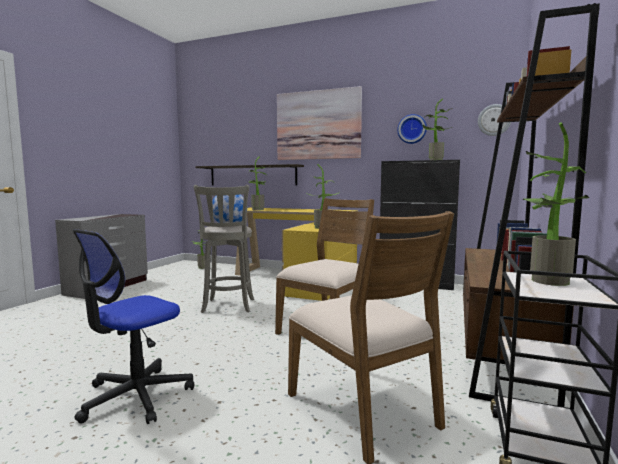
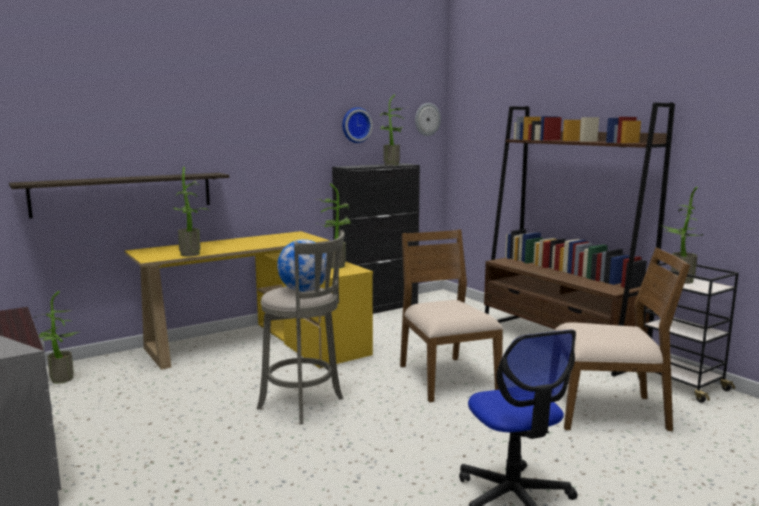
camera: 55 degrees left, 5 degrees up
picture [277,86,362,160] -> none

